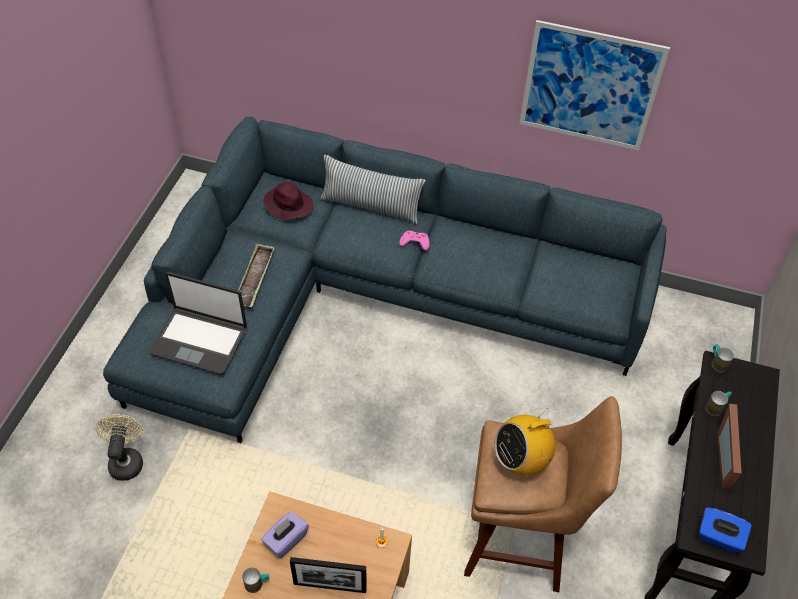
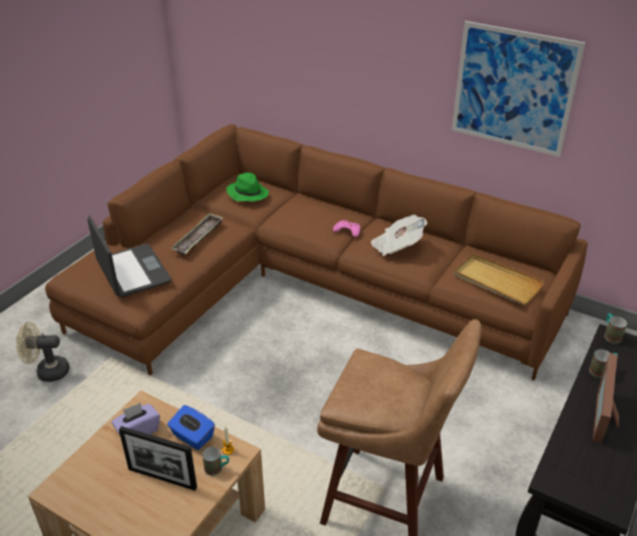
camera: 15 degrees right, 15 degrees down
beige fan [96,414,143,481] -> beige fan turned 105 degrees counterclockwise [16,322,69,382]
blue sofa [103,117,667,443] -> brown sofa [45,124,588,381]
laptop [150,272,247,374] -> laptop turned 150 degrees counterclockwise [87,216,171,297]
mug [242,567,269,593] -> mug moved to [202,447,229,476]
purple hat [263,182,313,220] -> green hat [226,173,269,201]
pillow [320,155,426,225] -> none
radio [494,408,556,476] -> none
blue tissue box [699,507,752,552] -> blue tissue box moved to [167,405,215,450]
none -> newspaper [371,215,427,256]
none -> beige tray [453,253,544,305]

